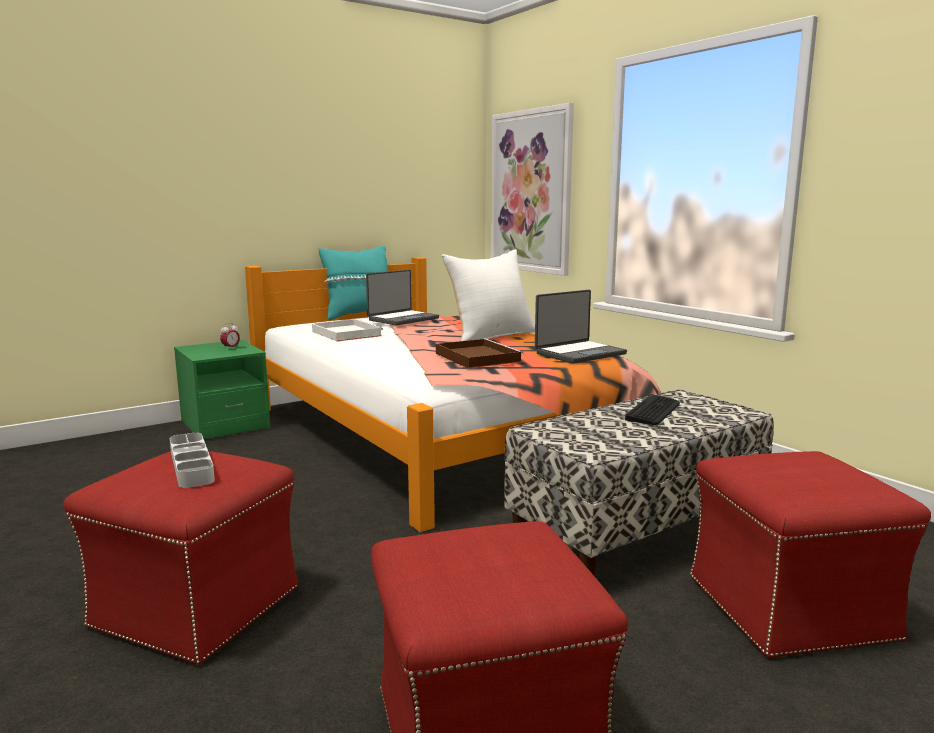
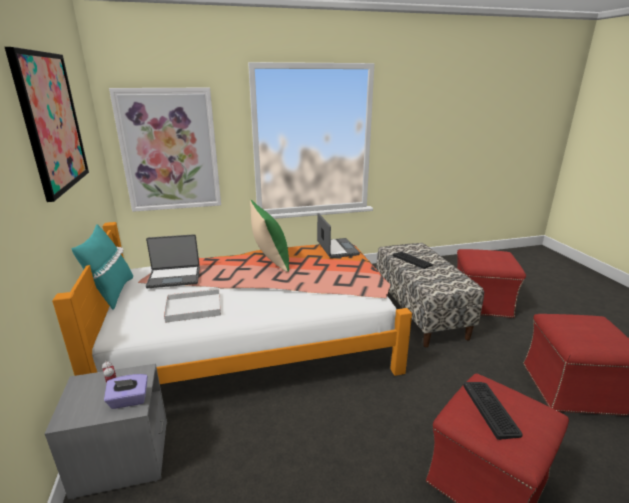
camera: 70 degrees left, 10 degrees up
grey tray [170,433,215,488] -> keyboard [463,382,523,440]
green nightstand [174,340,270,439] -> grey nightstand [45,364,167,499]
laptop [366,270,439,325] -> laptop turned 105 degrees clockwise [146,234,200,288]
brown tray [436,339,523,368] -> none
white pillow [441,249,535,341] -> green pillow [250,200,289,272]
none -> picture [5,47,89,202]
none -> purple tissue box [104,374,148,409]

